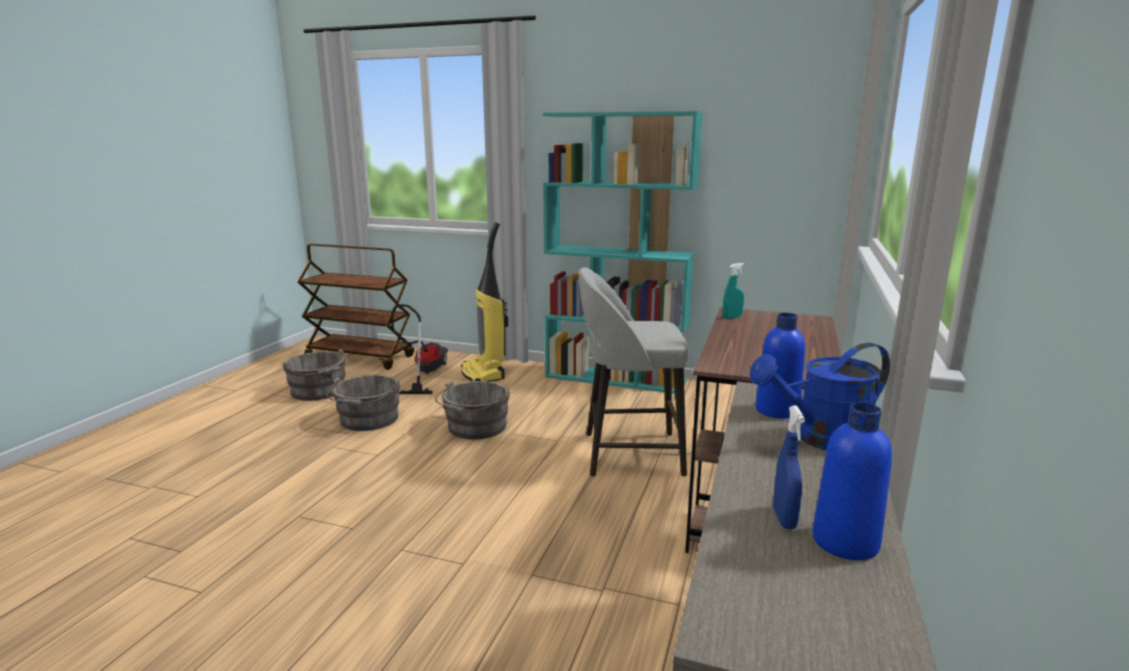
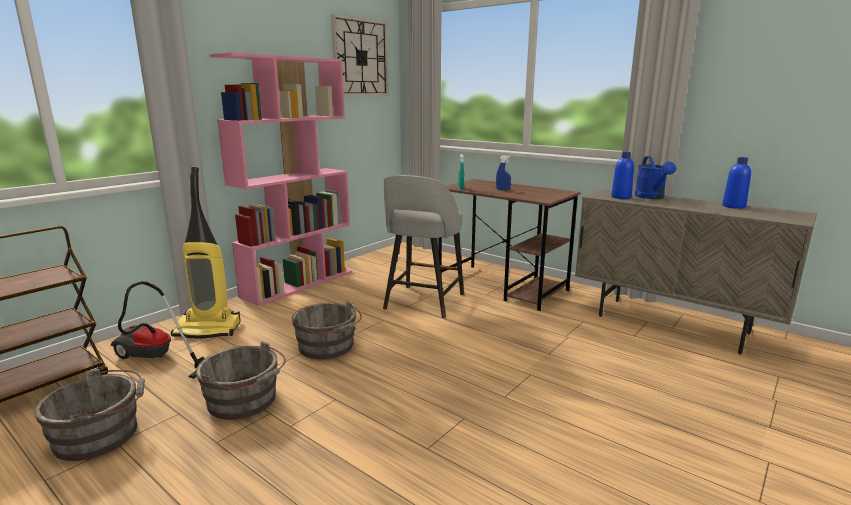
camera: 70 degrees left, 0 degrees up
turquoise bookcase [543,111,703,394] -> pink bookcase [209,52,352,306]
blue spray bottle [773,405,805,529] -> blue spray bottle moved to [496,156,511,190]
none -> wall clock [331,14,389,96]

